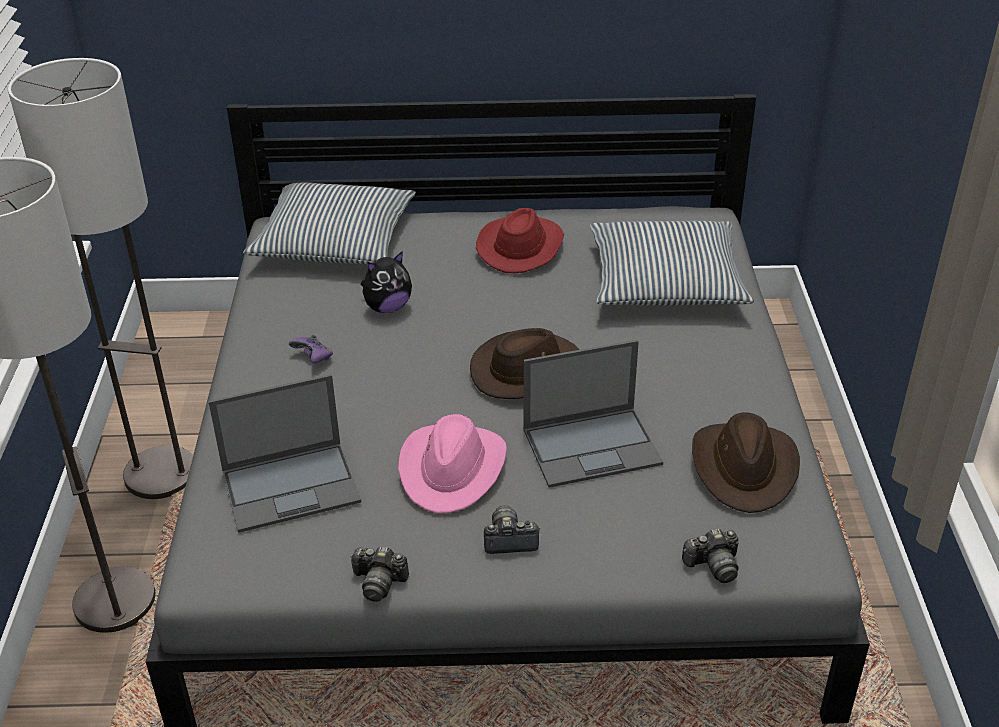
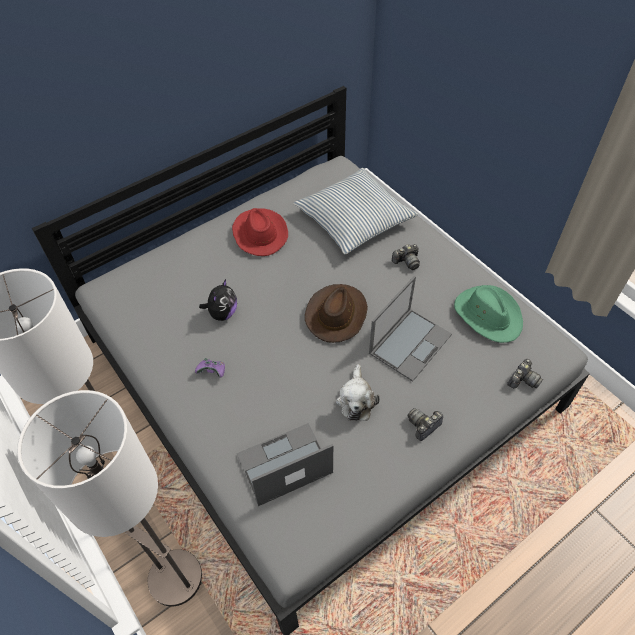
camera: 35 degrees left, 15 degrees up
laptop [208,374,361,533] -> laptop turned 150 degrees counterclockwise [236,423,333,506]
pillow [243,183,416,265] -> none
camera [350,547,409,602] -> camera moved to [392,244,420,270]
pink hat [398,414,507,514] -> plush toy [336,364,380,421]
brown hat [692,412,800,513] -> green hat [454,285,523,343]

